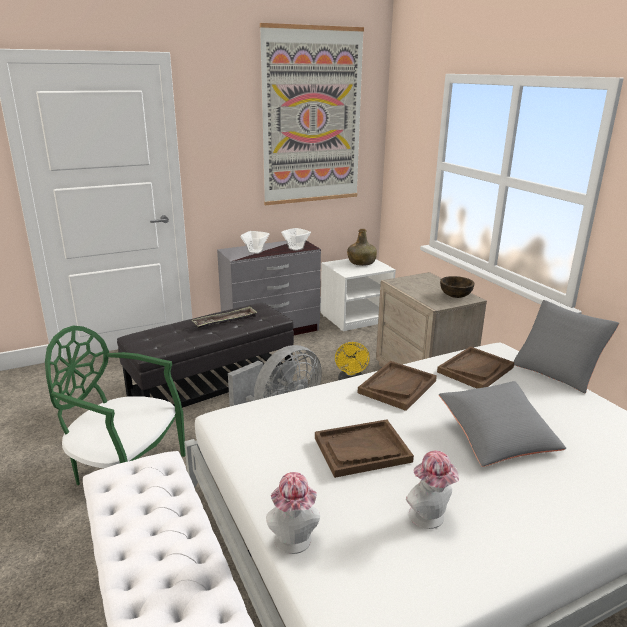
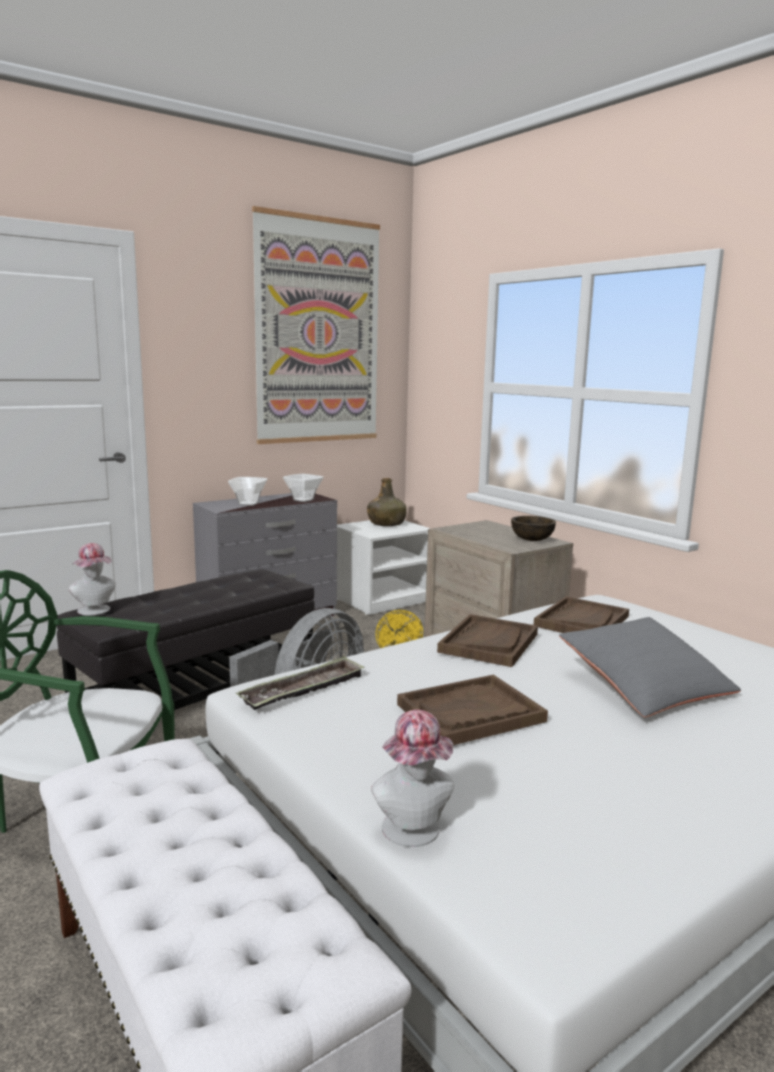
camera: 10 degrees left, 10 degrees down
tray [192,306,257,328] -> tray moved to [236,656,365,710]
hat [406,451,459,529] -> hat moved to [69,543,116,616]
grey pillow [514,300,619,393] -> none

